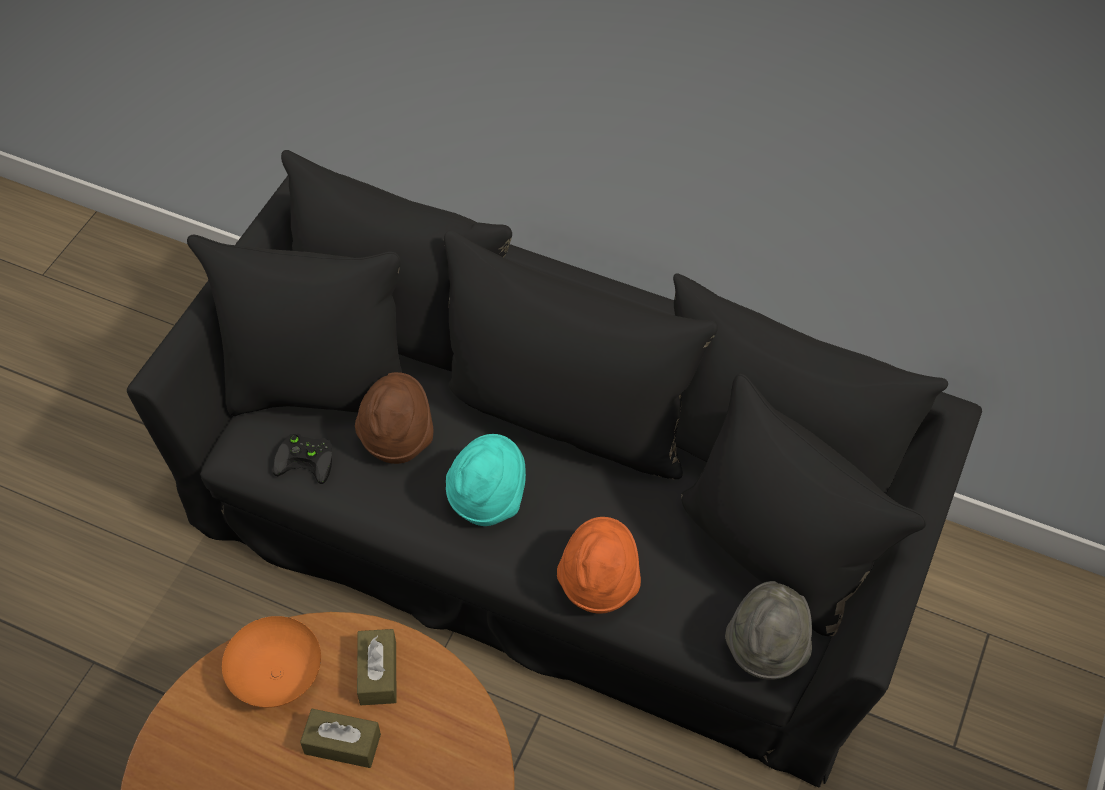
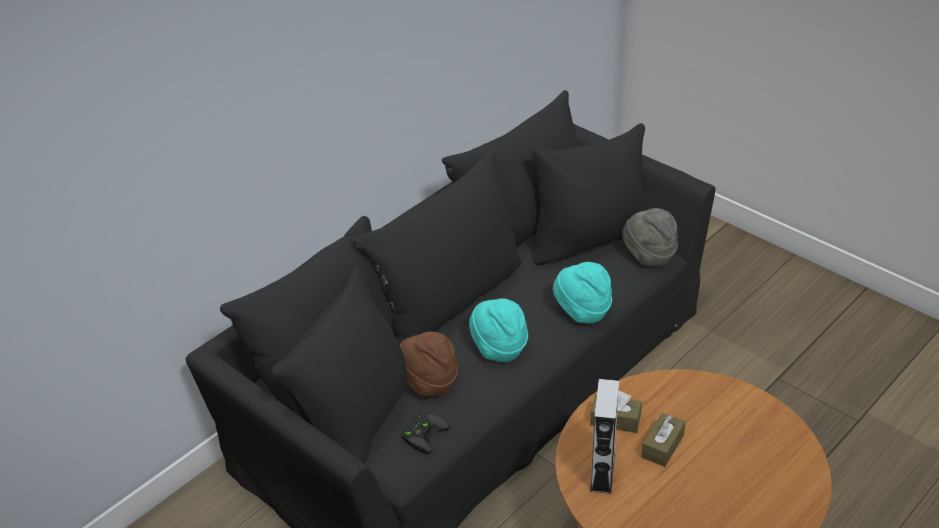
camera: 70 degrees left, 15 degrees down
orange bowl [222,616,321,708] -> grey speaker [590,379,619,494]
orange hat [557,517,641,614] -> turquoise hat [553,262,612,323]

